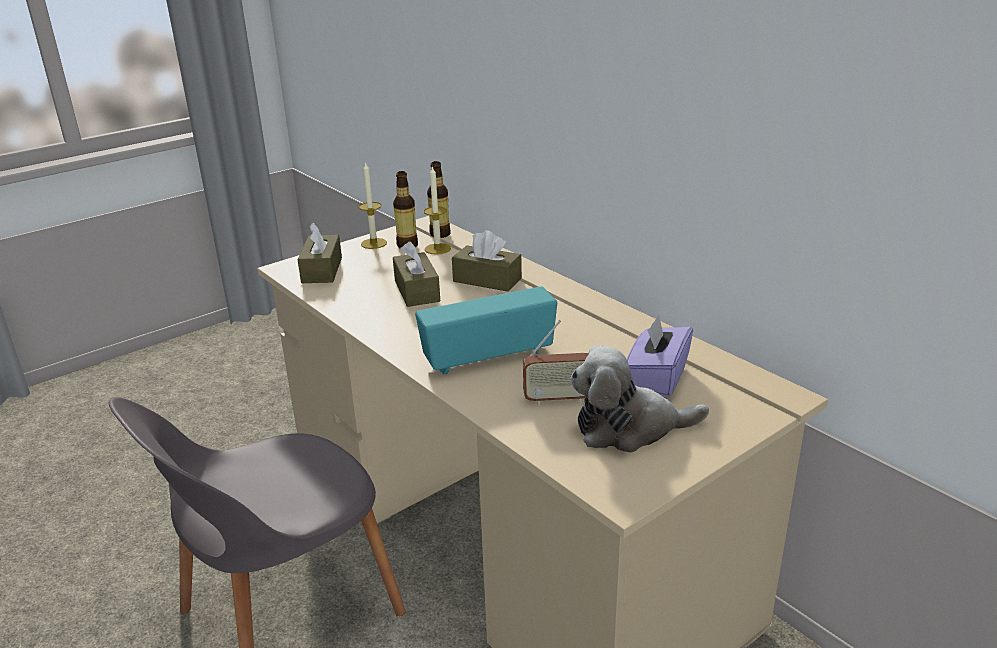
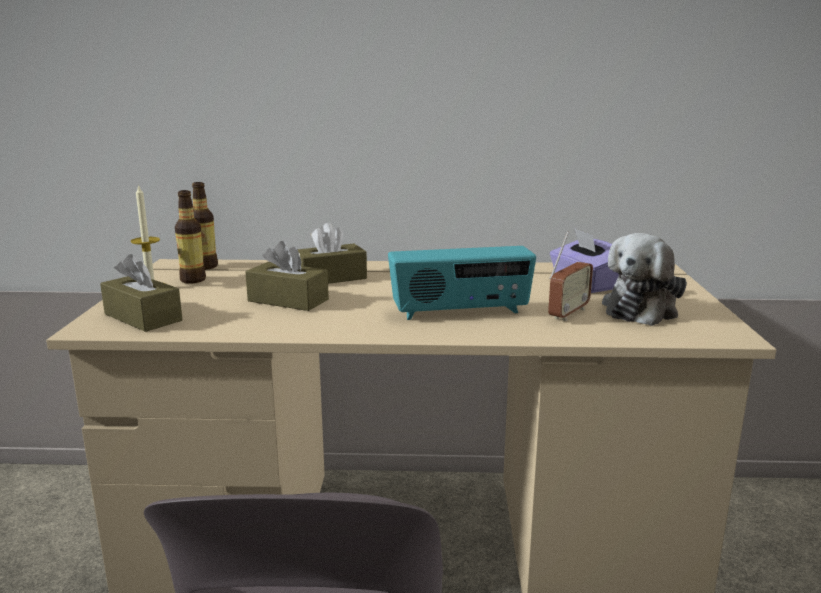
camera: 50 degrees left, 10 degrees down
radio [415,286,557,374] -> radio turned 120 degrees counterclockwise [388,246,536,320]
candle [424,166,451,255] -> none

